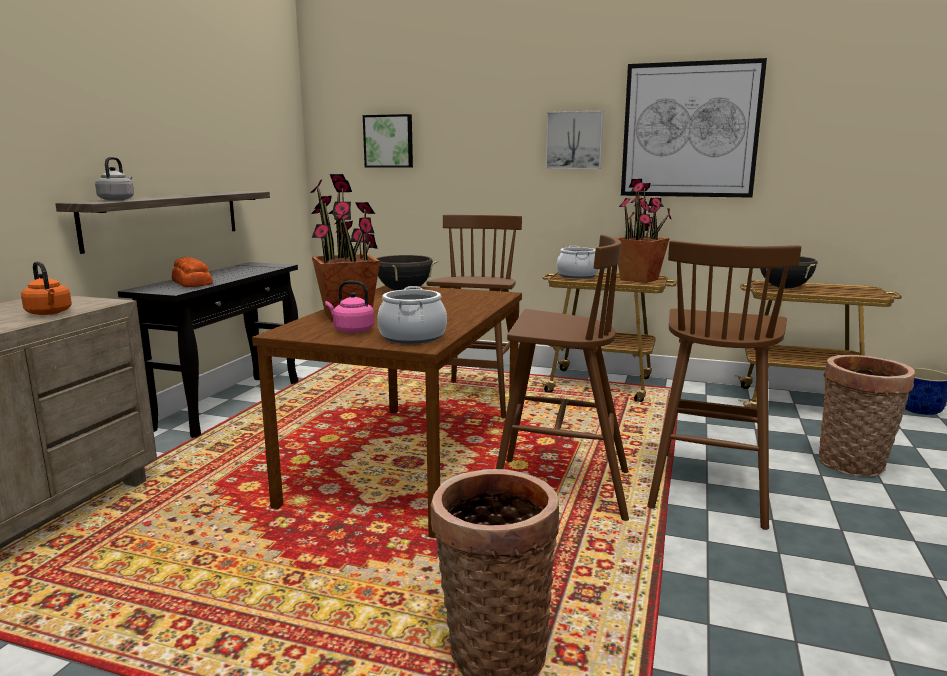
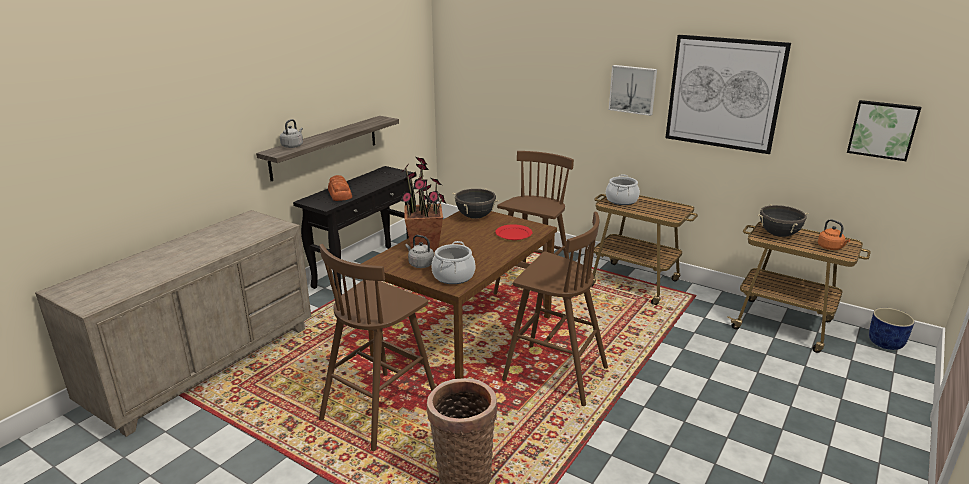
camera: 15 degrees right, 10 degrees up
orange kettle [21,261,72,315] -> orange kettle moved to [818,219,851,250]
pink kettle [325,281,374,333] -> grey kettle [405,235,434,268]
picture [363,114,413,168] -> picture moved to [847,100,921,161]
potted plant [617,179,672,283] -> none
brown stool [647,240,801,530] -> brown stool moved to [319,244,435,451]
basket [819,355,915,476] -> none
none -> red plate [495,224,532,240]

